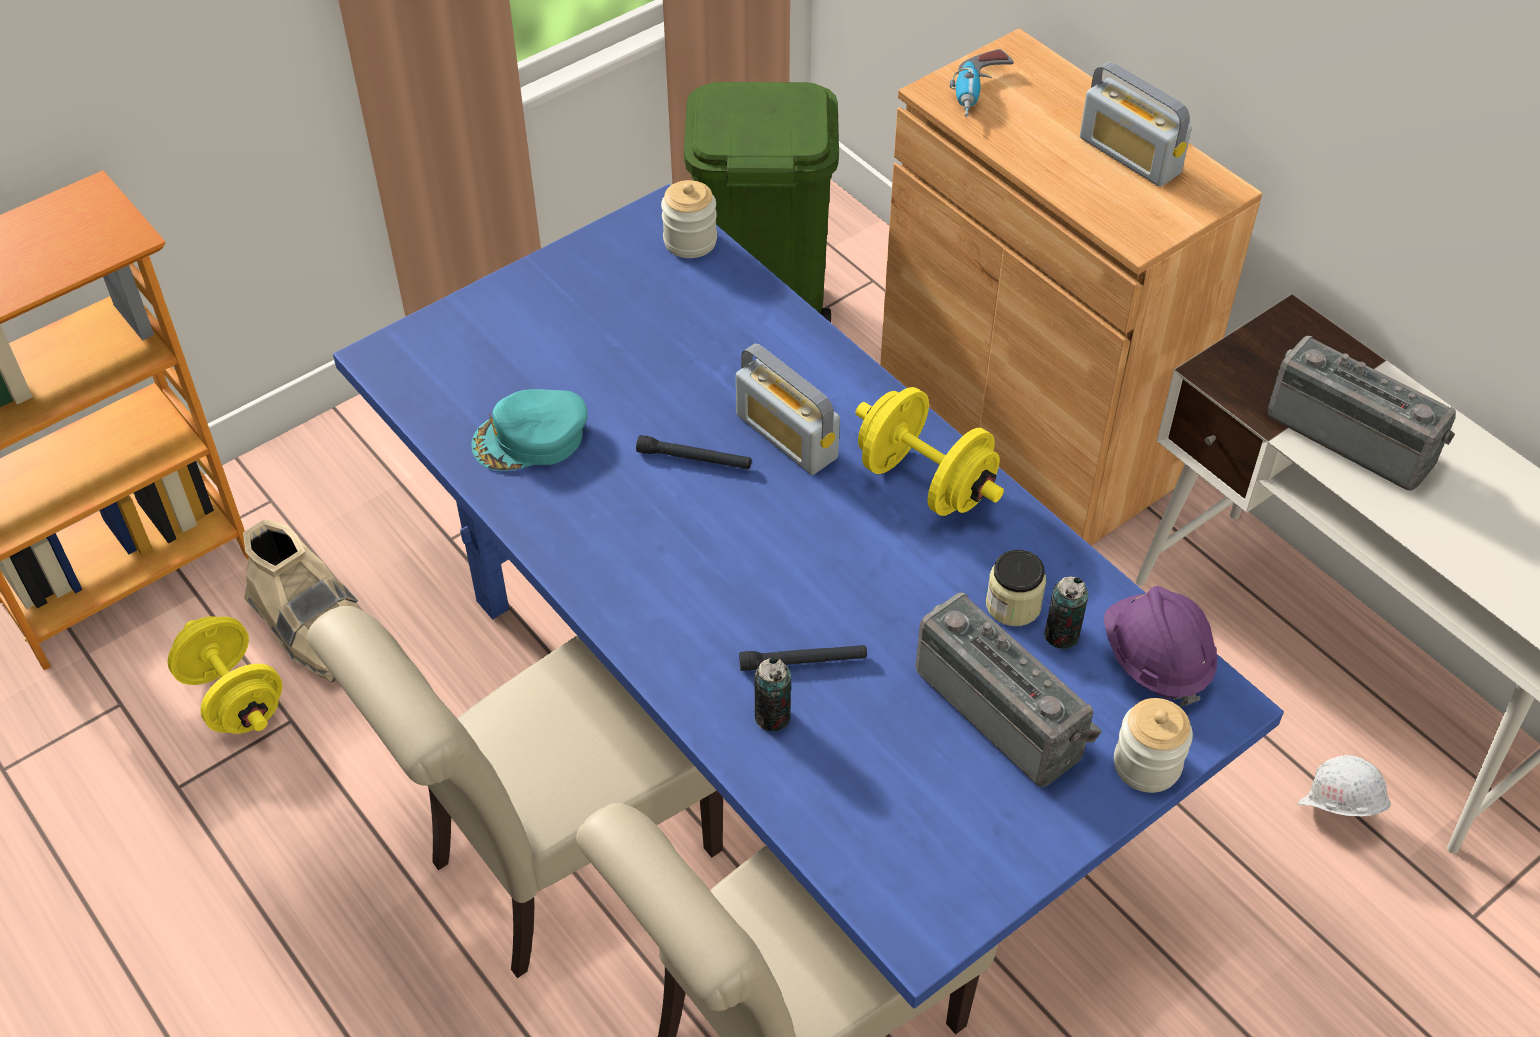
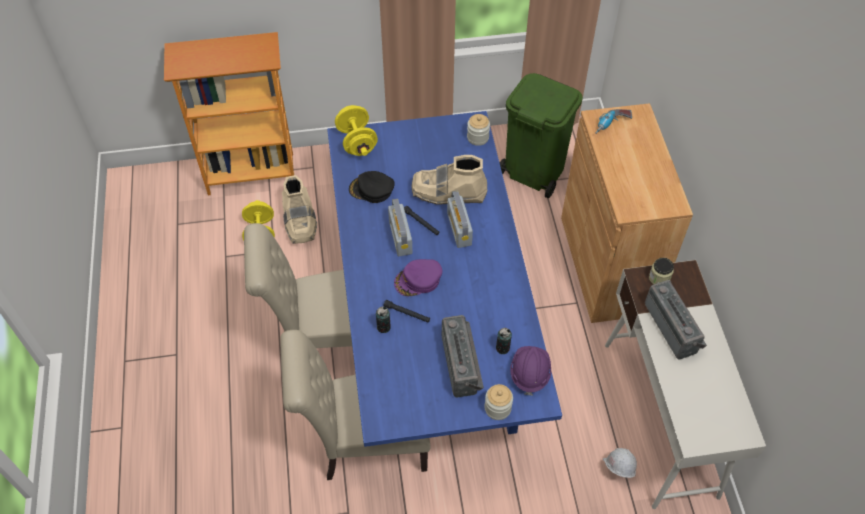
camera: 30 degrees right, 5 degrees up
turquoise cap [471,389,588,471] -> black cap [349,171,395,203]
yellow dumbbell [856,387,1004,516] -> yellow dumbbell moved to [335,105,378,156]
jar [986,550,1046,626] -> jar moved to [649,258,674,284]
radio [1080,62,1192,187] -> radio moved to [388,199,412,256]
none -> purple cap [394,259,442,296]
none -> beige boot [411,155,487,205]

